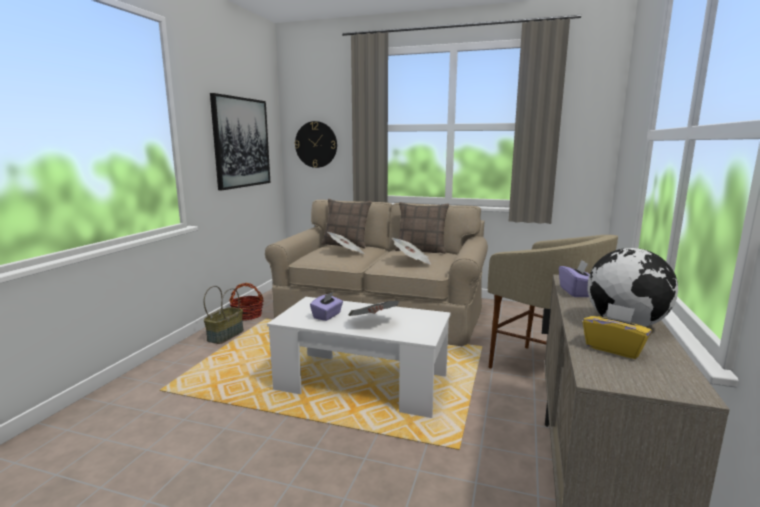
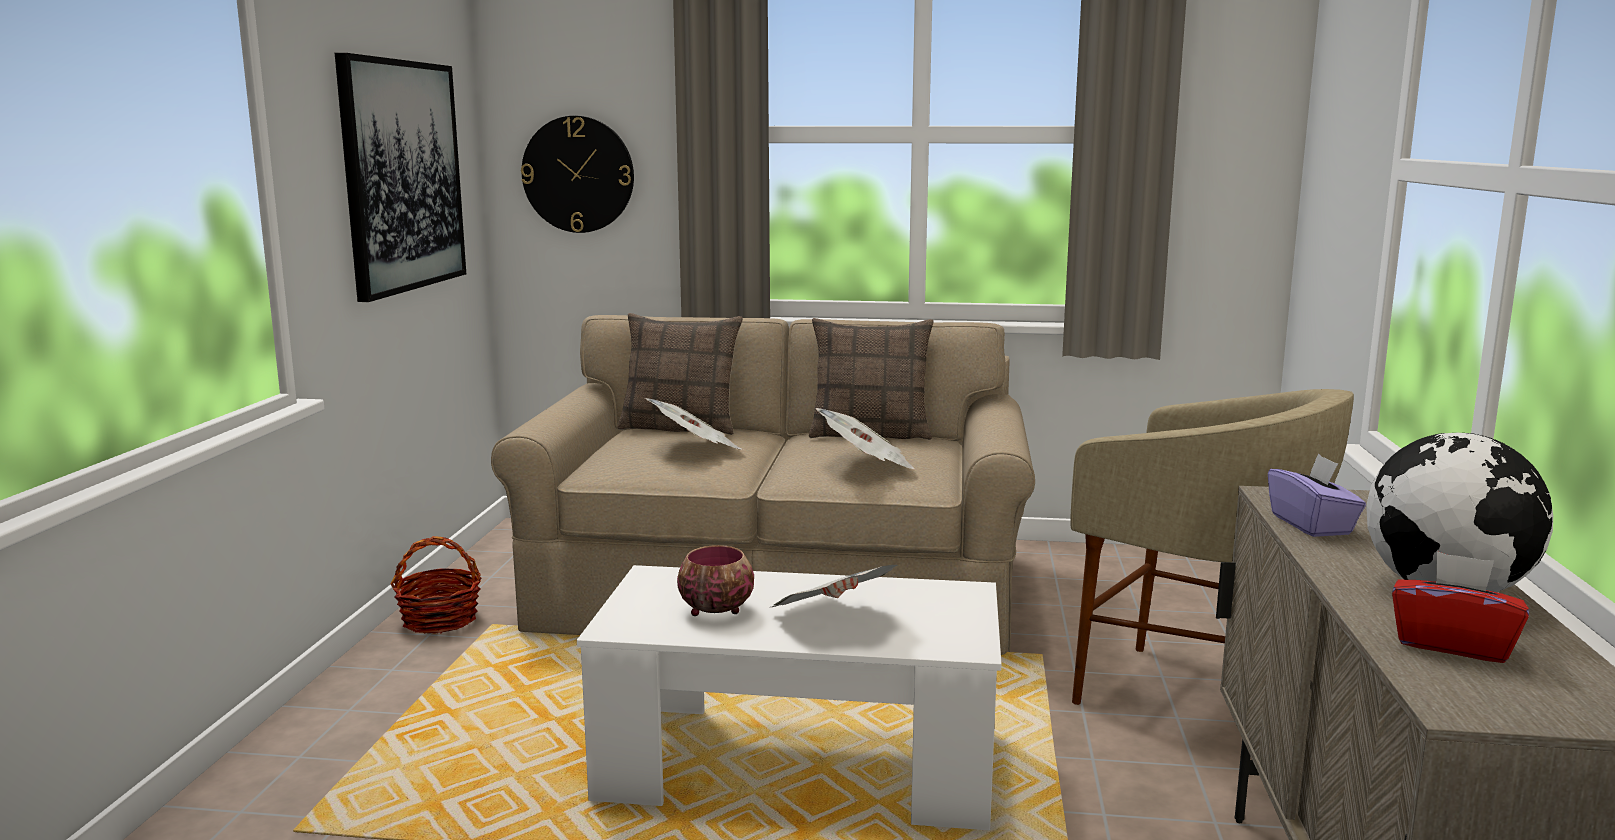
camera: 10 degrees left, 0 degrees up
basket [204,286,244,344] -> none
purple tissue box [310,292,343,321] -> bowl [677,545,754,616]
yellow tissue box [583,303,652,359] -> red tissue box [1392,551,1529,663]

